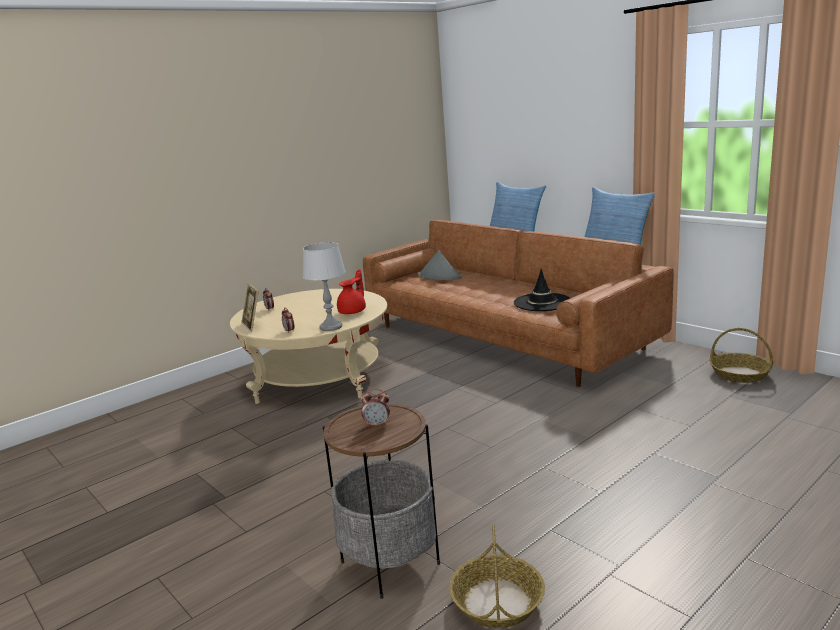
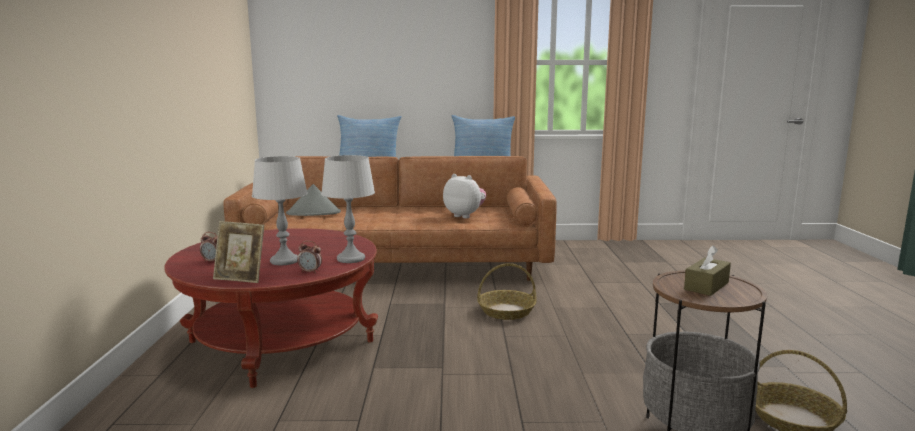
camera: 50 degrees left, 5 degrees down
beige coffee table [230,289,387,404] -> red coffee table [164,228,378,388]
red teapot [337,269,366,314] -> none
alarm clock [361,389,390,427] -> brown tissue box [684,245,731,296]
black hat [514,269,570,311] -> plush toy [443,174,486,218]
basket [710,328,773,383] -> basket moved to [477,263,537,320]
none -> grey table lamp [252,156,308,265]

